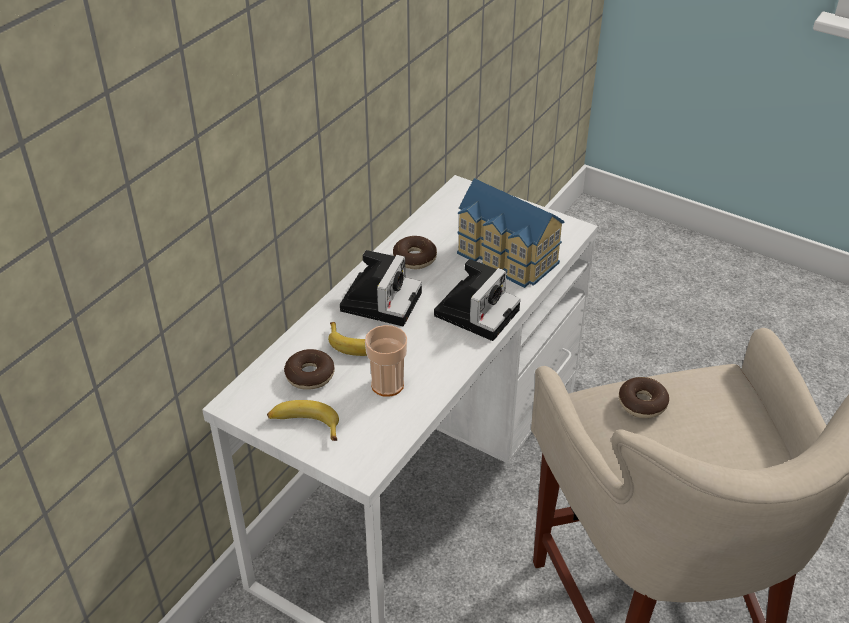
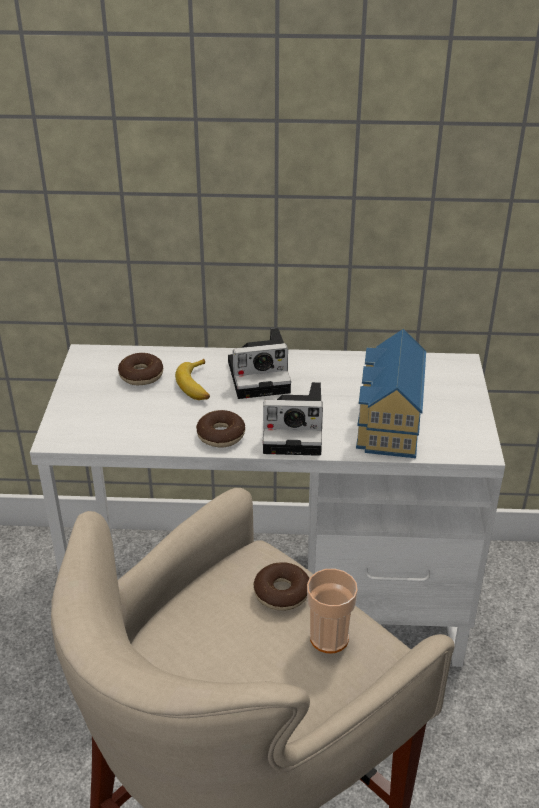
camera: 60 degrees right, 5 degrees down
banana [267,400,339,441] -> none
cup [365,325,407,397] -> cup moved to [307,569,358,653]
donut [393,236,437,269] -> donut moved to [196,410,245,447]

